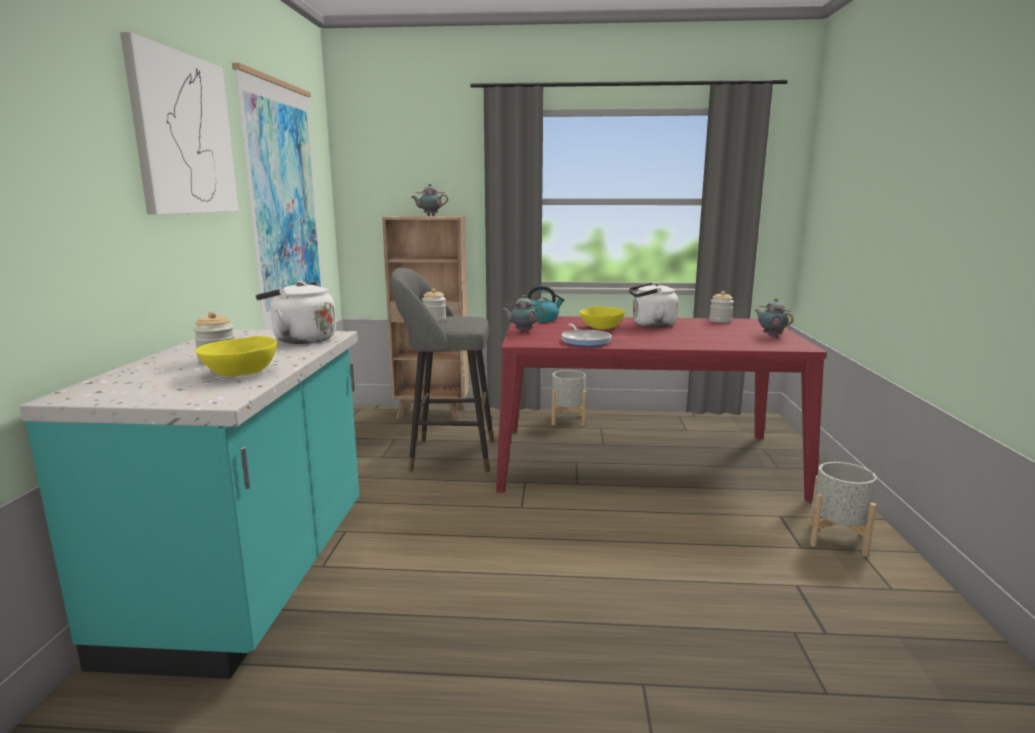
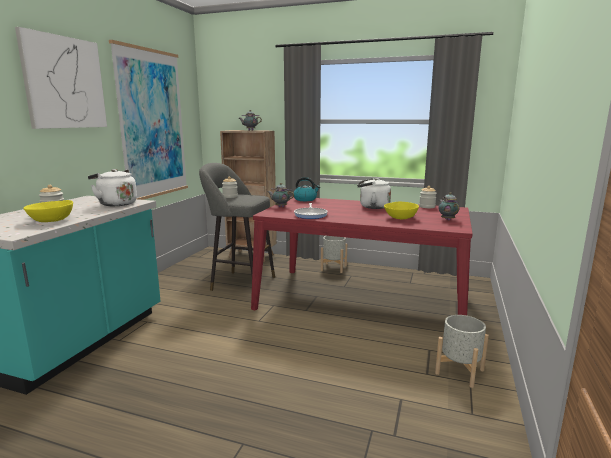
camera: 15 degrees right, 0 degrees up
yellow bowl [580,307,625,329] -> yellow bowl moved to [384,202,419,219]

